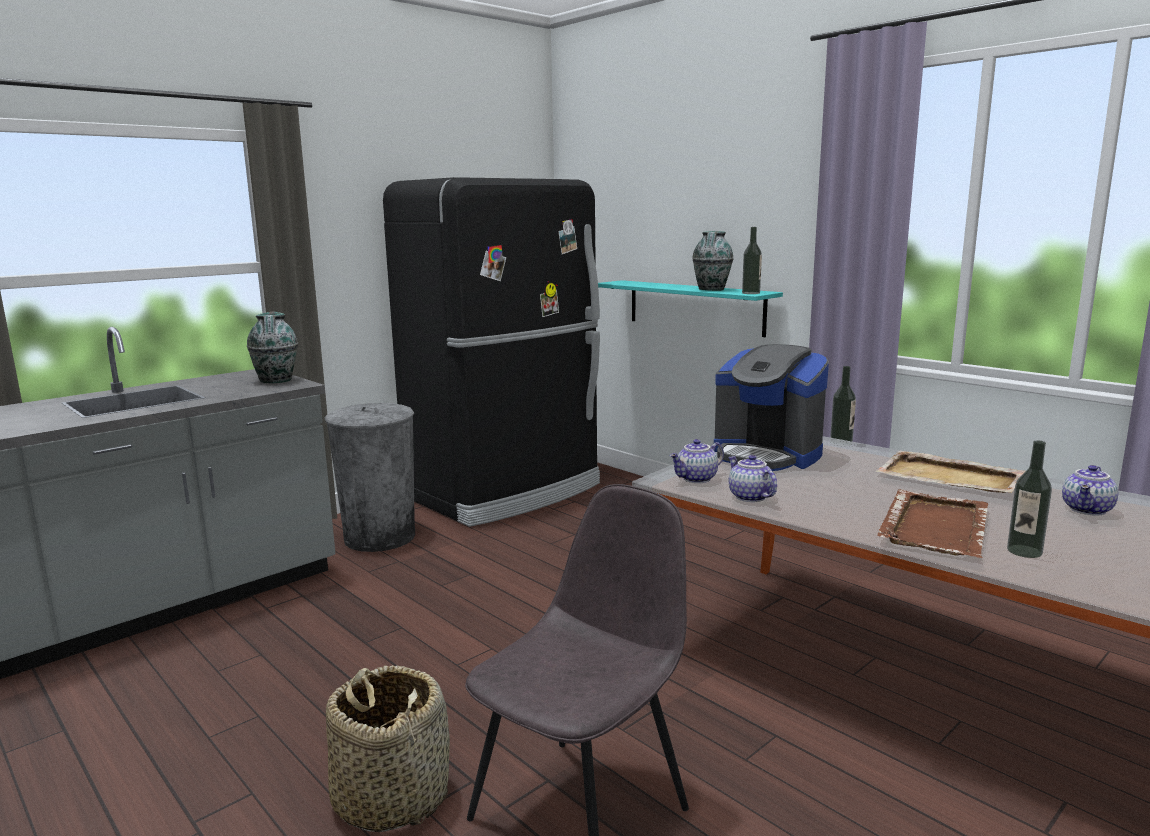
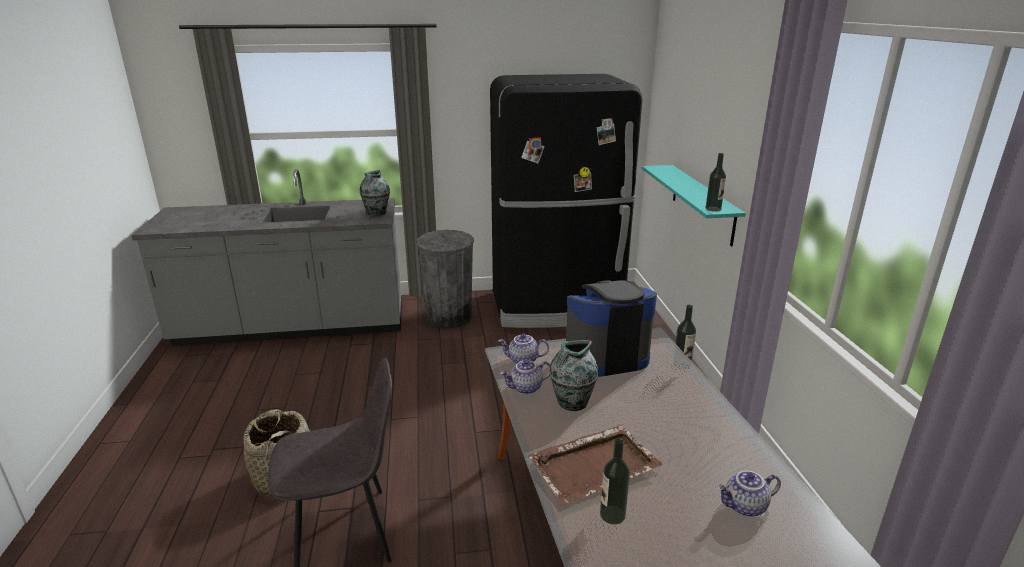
camera: 35 degrees right, 10 degrees up
vase [692,231,734,291] -> vase moved to [550,340,598,411]
coffee machine [714,344,829,471] -> coffee machine turned 90 degrees clockwise [566,280,657,377]
teapot [728,455,777,502] -> teapot turned 120 degrees counterclockwise [500,360,550,394]
beige tray [876,451,1025,493] -> none

